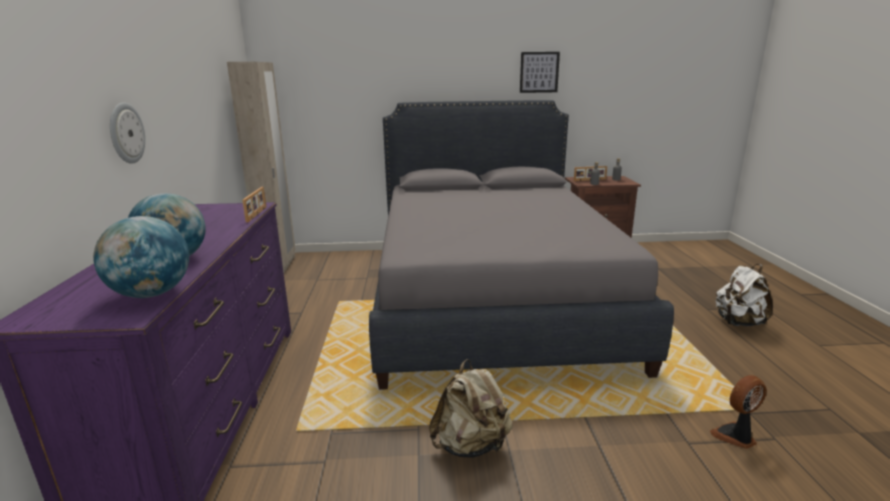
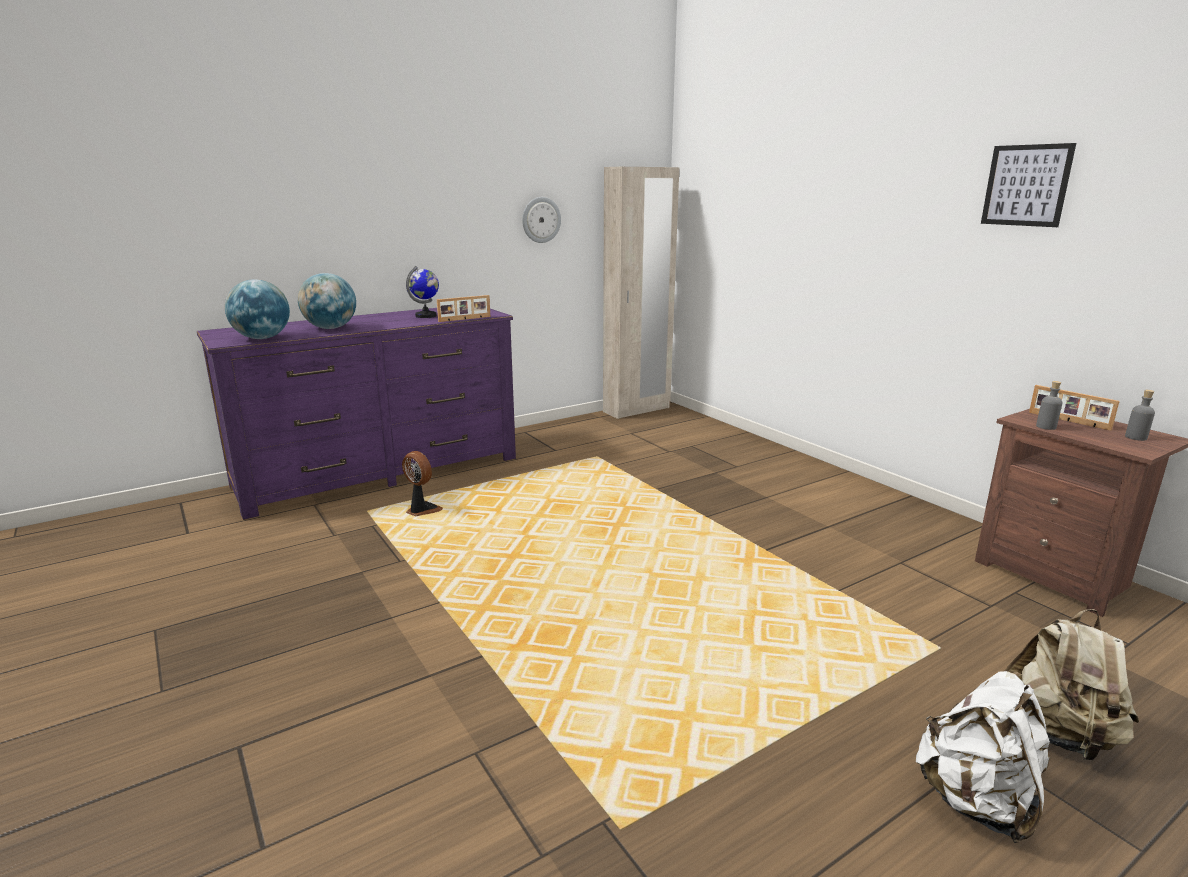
camera: 60 degrees right, 0 degrees up
wall clock [110,102,145,164] -> wall clock moved to [522,197,561,243]
grey bed [369,100,674,390] -> none
beige backpack [429,359,513,458] -> beige backpack moved to [1005,609,1139,760]
fan [710,375,767,449] -> fan moved to [402,451,443,516]
none -> globe [406,266,439,318]

